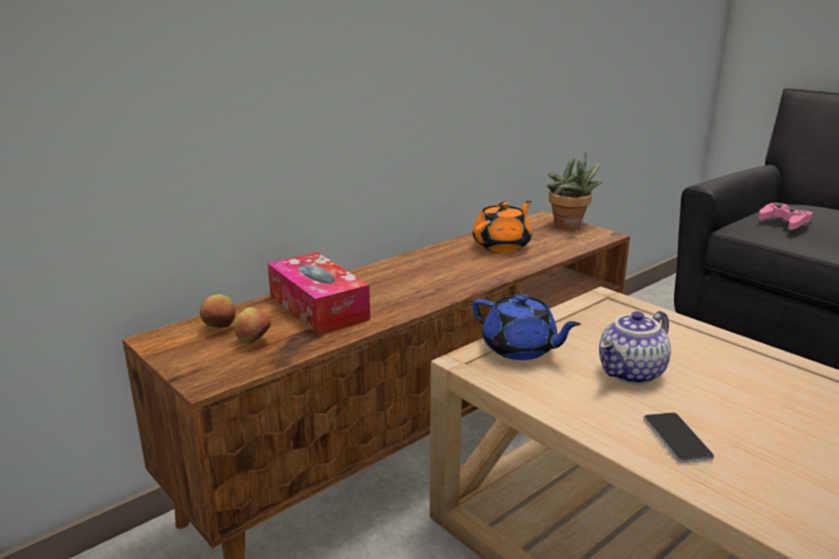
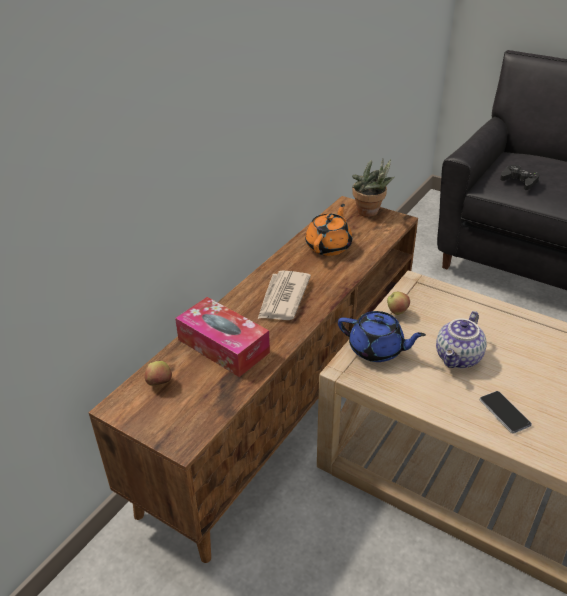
camera: 15 degrees left, 15 degrees up
apple [234,307,271,344] -> apple moved to [387,292,410,315]
pink game controller [758,203,813,230] -> black game controller [500,165,540,190]
none -> newspaper [258,270,311,320]

